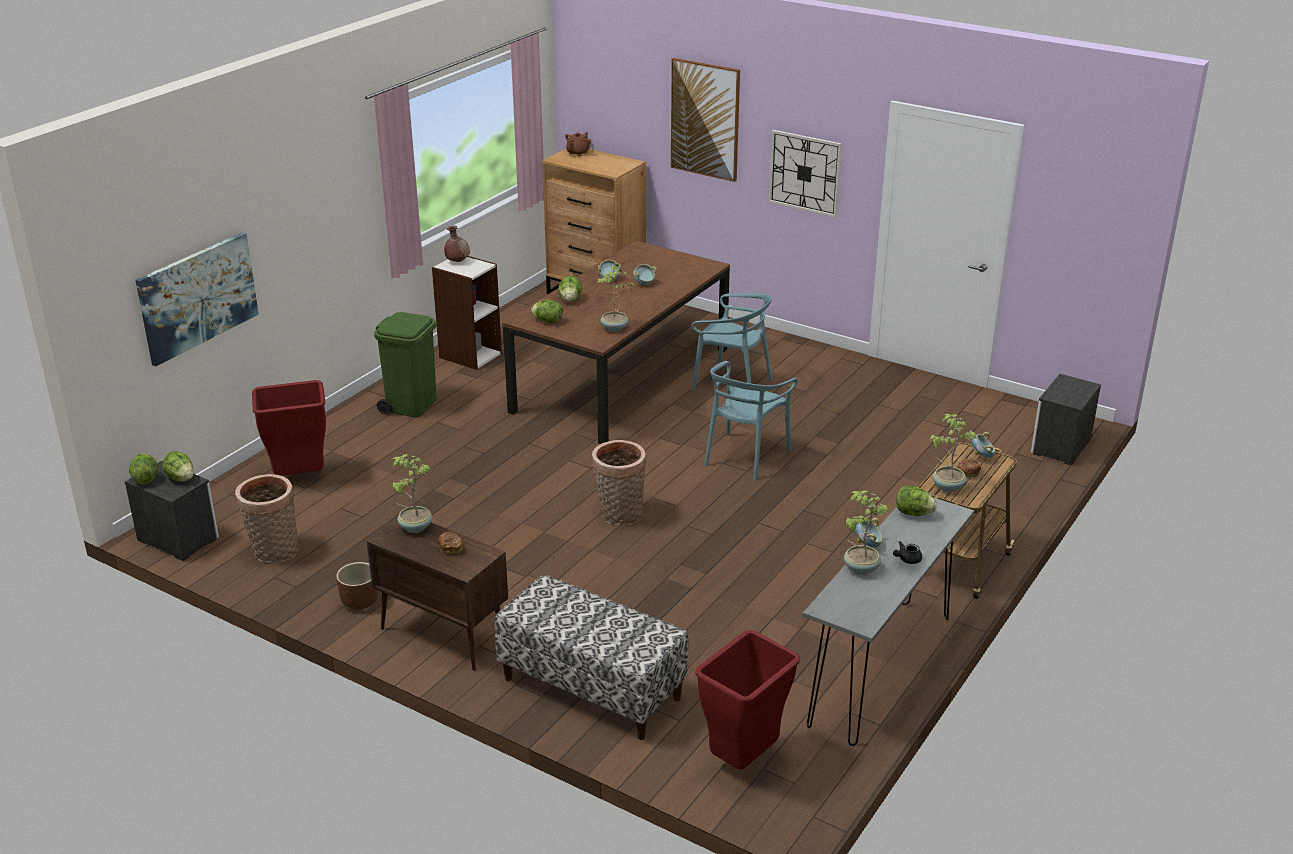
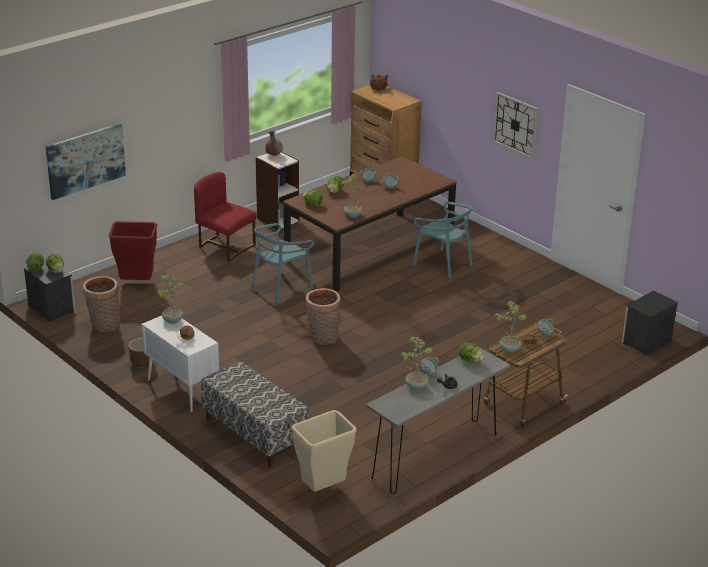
camera: 15 degrees right, 0 degrees up
brown cabinet [367,520,508,671] -> white cabinet [142,316,219,413]
green trash can [374,312,437,417] -> red chair [194,172,256,262]
picture [671,58,740,182] -> none
red trash can [695,630,800,769] -> beige trash can [291,410,357,491]
turquoise chair [704,361,798,480] -> turquoise chair moved to [251,223,314,303]

